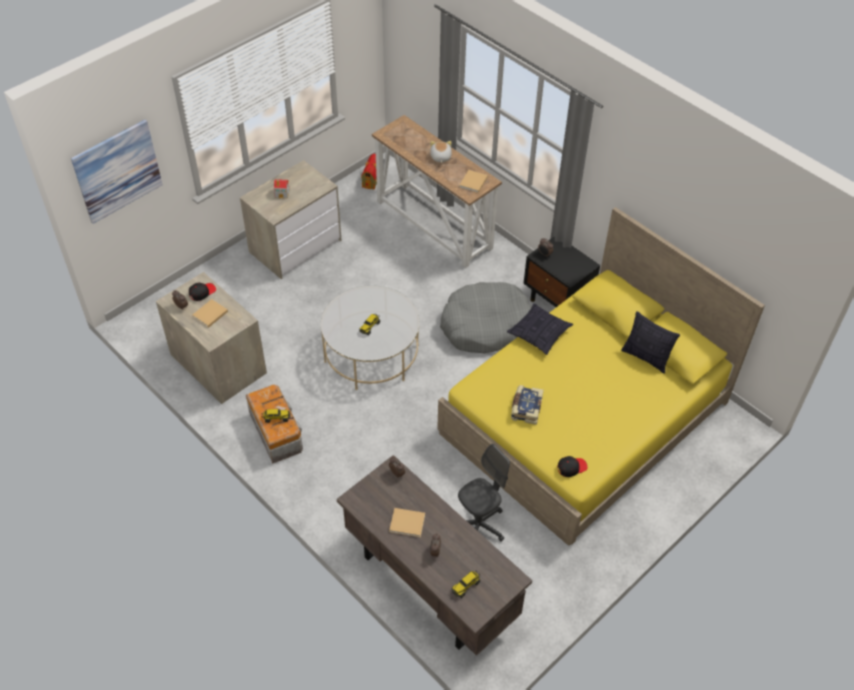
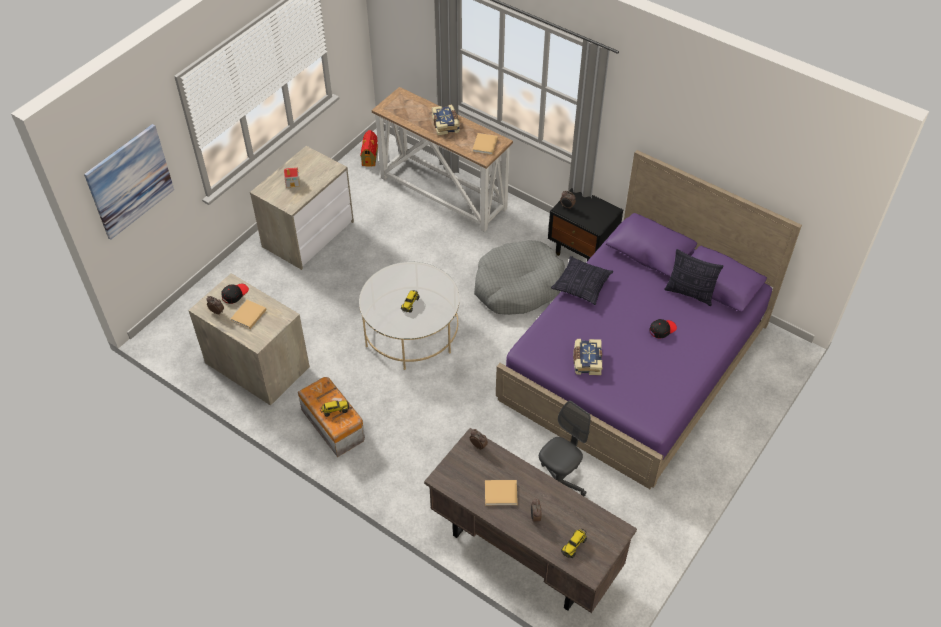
camera: 10 degrees left, 0 degrees up
plush toy [430,141,452,163] -> book [432,105,460,135]
yellow bed [437,207,765,546] -> purple bed [496,150,802,489]
black cap [557,456,588,477] -> black cap moved to [649,319,677,338]

